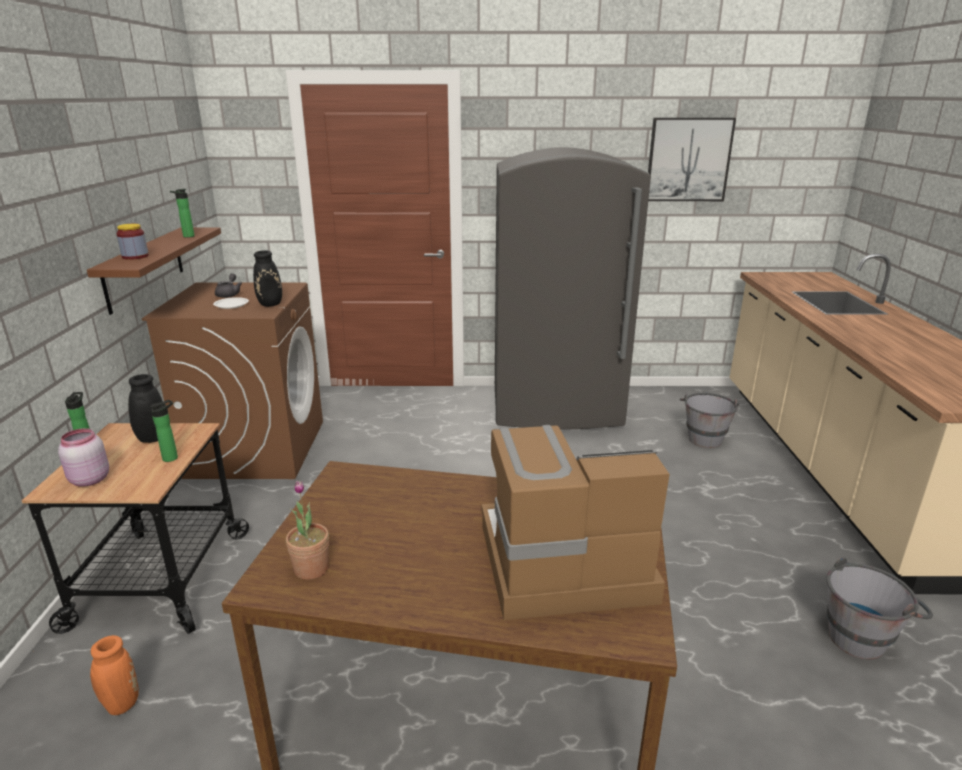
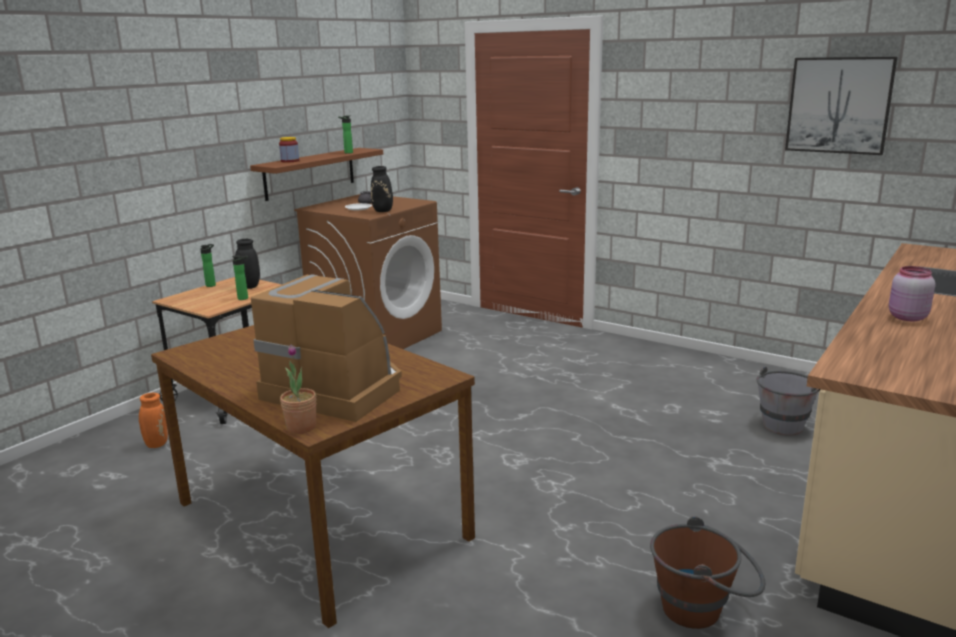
camera: 35 degrees right, 5 degrees down
pink jar [58,428,109,487] -> pink jar moved to [889,266,935,321]
potted plant [286,480,329,580] -> potted plant moved to [280,344,316,434]
grey fridge [495,147,651,429] -> none
grey bucket [826,557,933,659] -> brown bucket [650,516,765,629]

